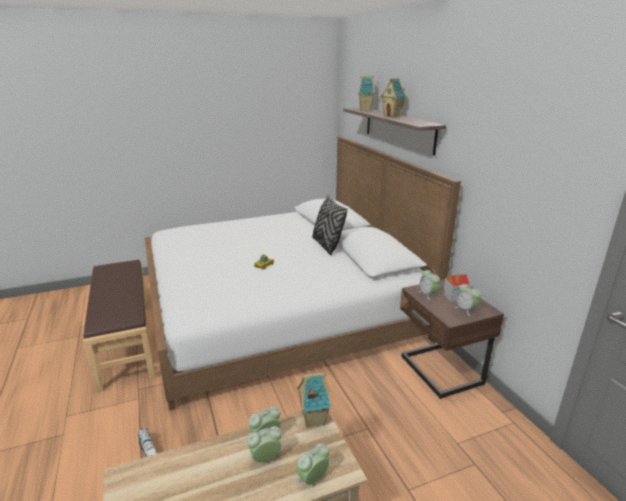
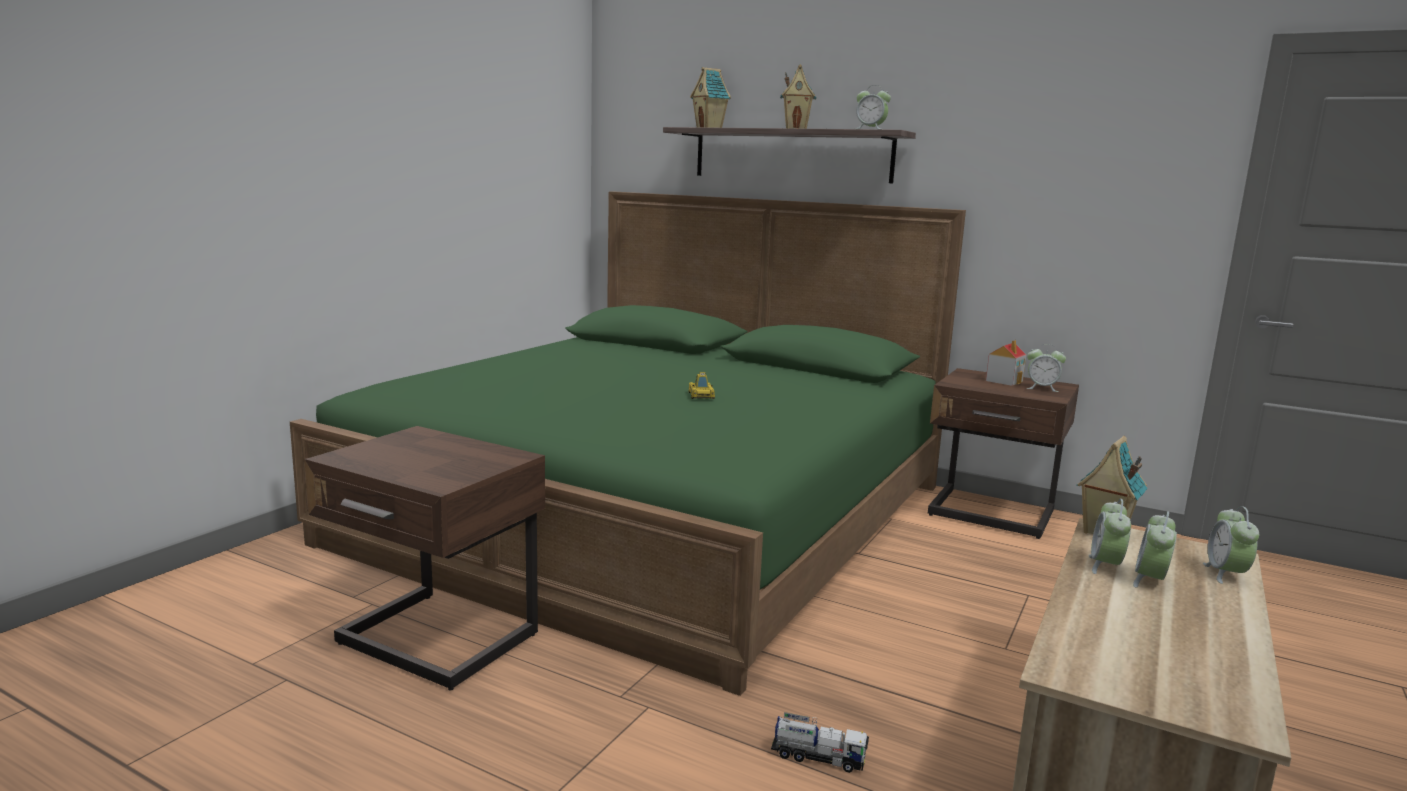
camera: 40 degrees left, 10 degrees down
brown bench [83,260,156,392] -> brown nightstand [305,426,545,691]
white bed [145,136,461,411] -> green bed [290,192,966,696]
black pillow [312,194,348,256] -> none
alarm clock [418,269,440,300] -> alarm clock moved to [855,85,891,129]

